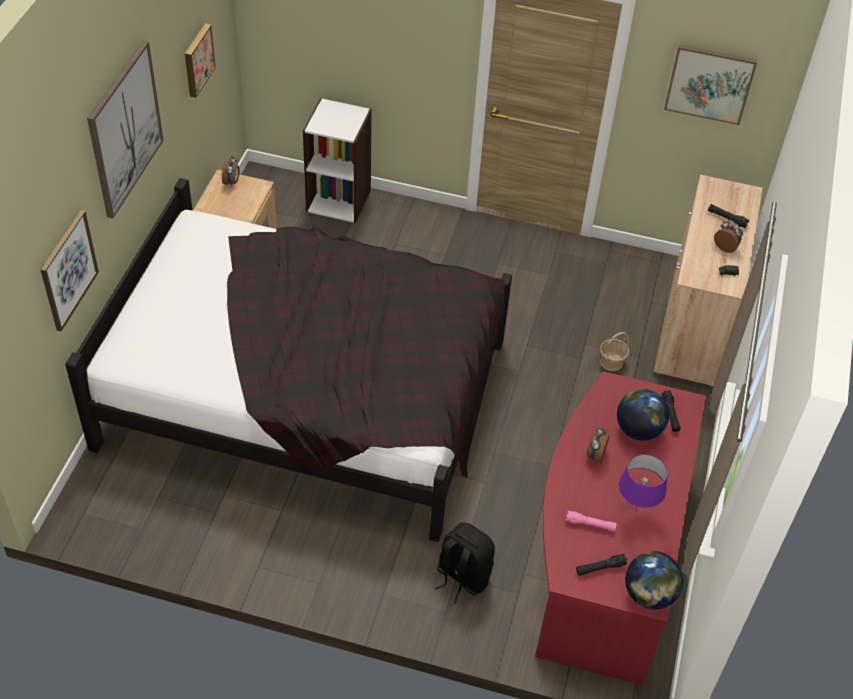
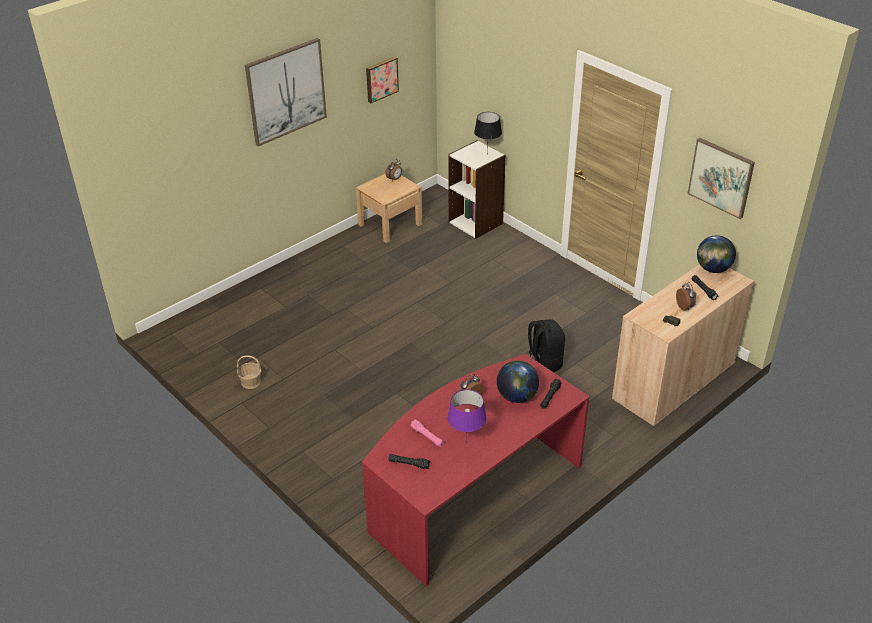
camera: 35 degrees right, 10 degrees down
picture [40,210,99,331] -> none
black bed [65,178,512,542] -> none
black backpack [435,523,495,604] -> black backpack moved to [528,319,565,372]
basket [600,332,629,371] -> basket moved to [237,355,261,389]
globe [625,551,683,609] -> globe moved to [697,235,736,273]
none -> black table lamp [474,112,502,154]

